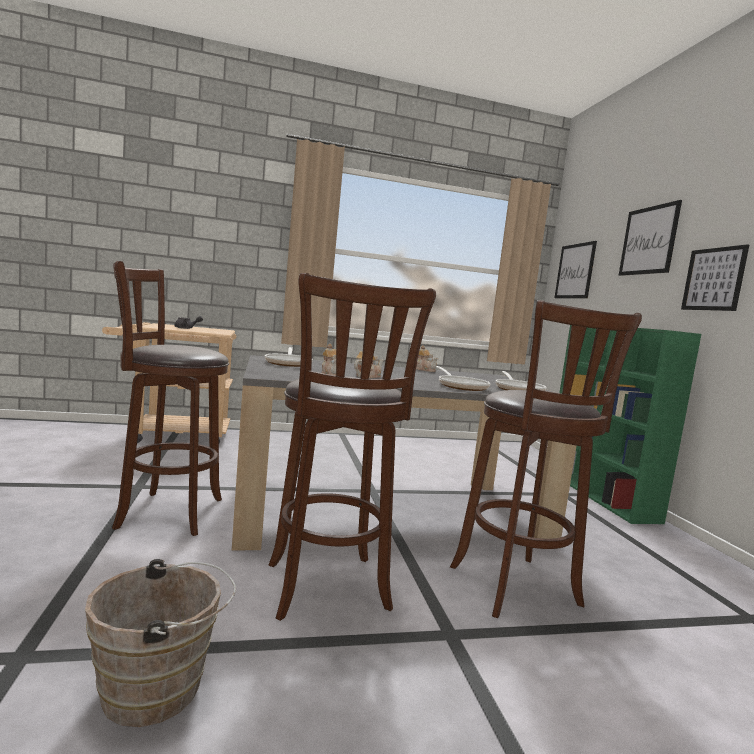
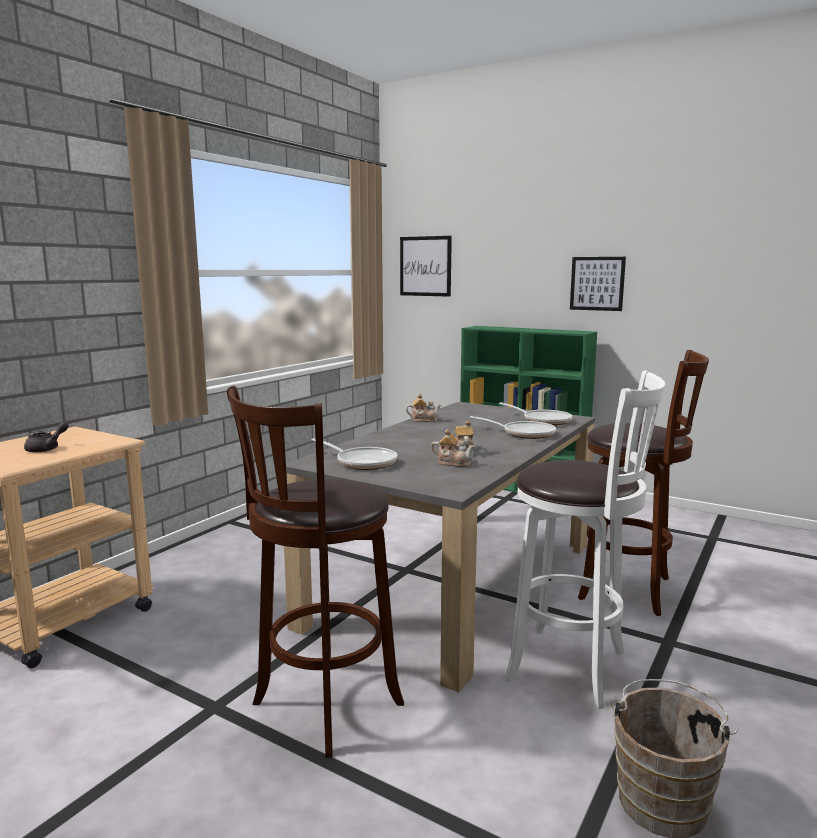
camera: 45 degrees left, 5 degrees up
brown stool [268,273,436,621] -> white stool [504,371,665,709]
picture [618,200,682,276] -> none

